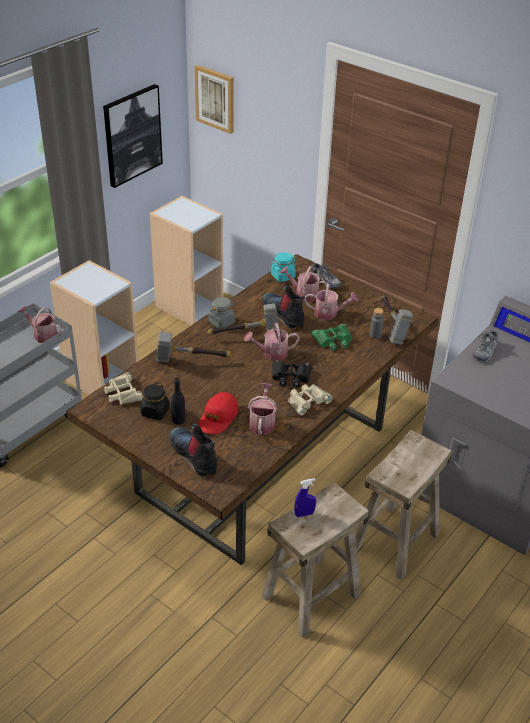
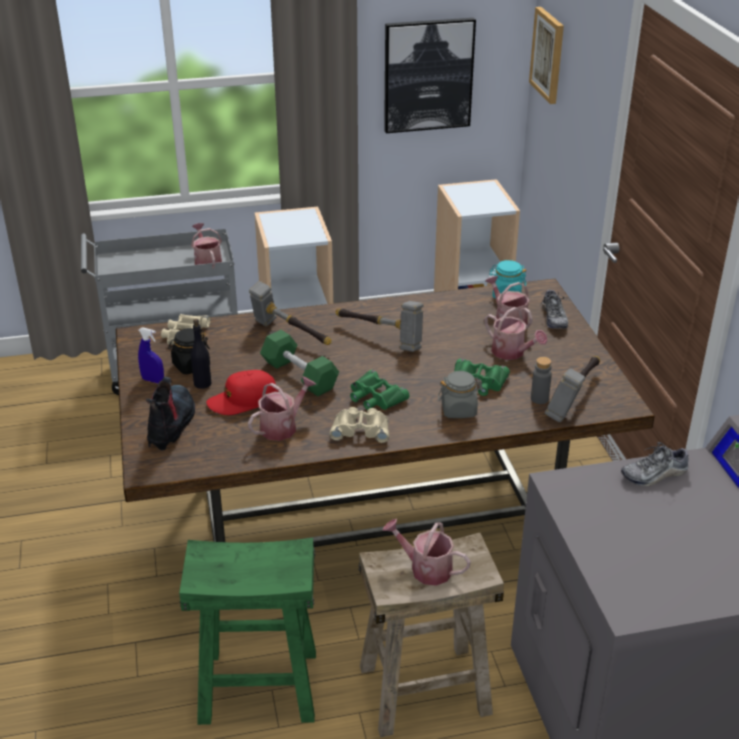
camera: 40 degrees right, 5 degrees down
grey jar [208,297,235,328] -> grey jar moved to [438,371,483,418]
watering can [244,323,300,361] -> watering can moved to [382,519,471,586]
beige stool [261,481,369,638] -> green stool [179,538,316,725]
boot [262,285,305,329] -> none
black binoculars [272,360,312,388] -> green binoculars [350,369,409,410]
blue spray bottle [294,478,316,517] -> blue spray bottle moved to [138,327,164,383]
none -> green dumbbell [260,330,339,396]

